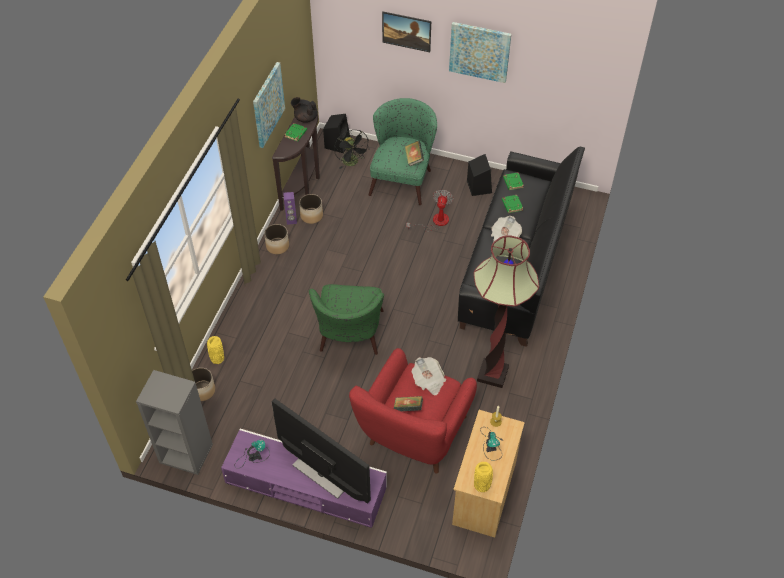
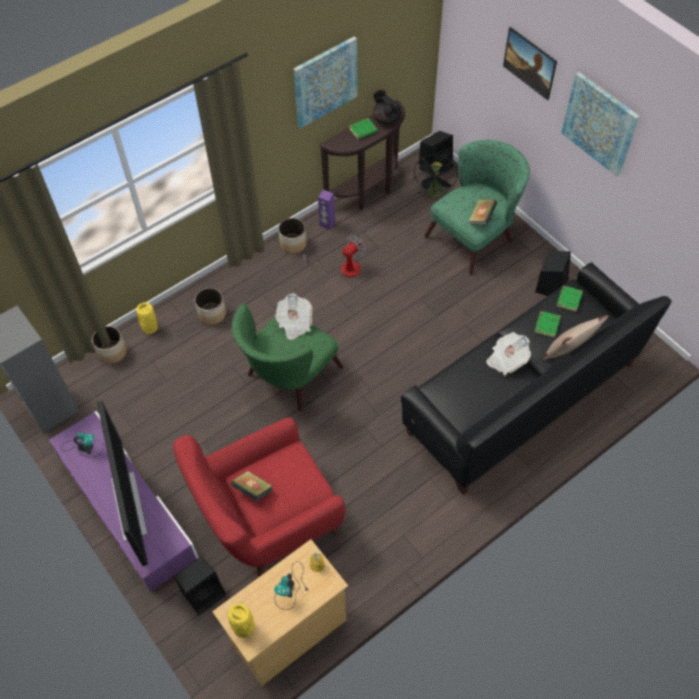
camera: 35 degrees right, 5 degrees up
planter [299,194,323,224] -> planter moved to [194,288,226,325]
fan [406,189,453,232] -> fan moved to [302,234,366,278]
newspaper [412,357,446,395] -> newspaper moved to [275,293,312,340]
floor lamp [474,235,539,388] -> none
none -> black speaker [174,557,226,615]
none -> beige pillow [542,315,608,360]

